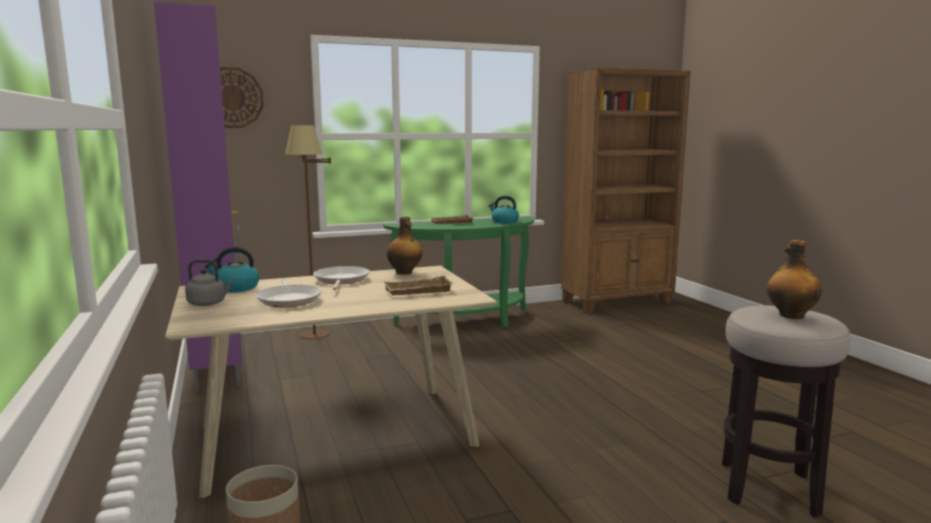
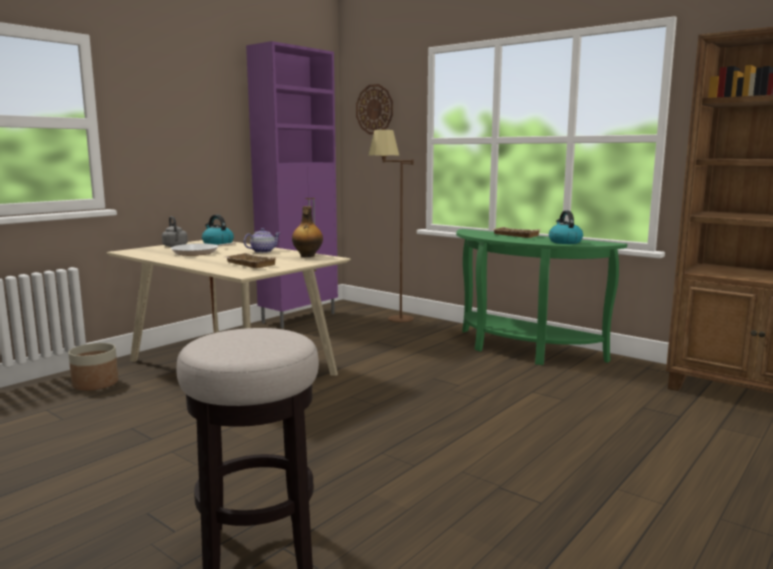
camera: 60 degrees right, 0 degrees up
frying pan [313,266,370,290] -> teapot [244,228,280,253]
bottle [767,240,822,319] -> none

